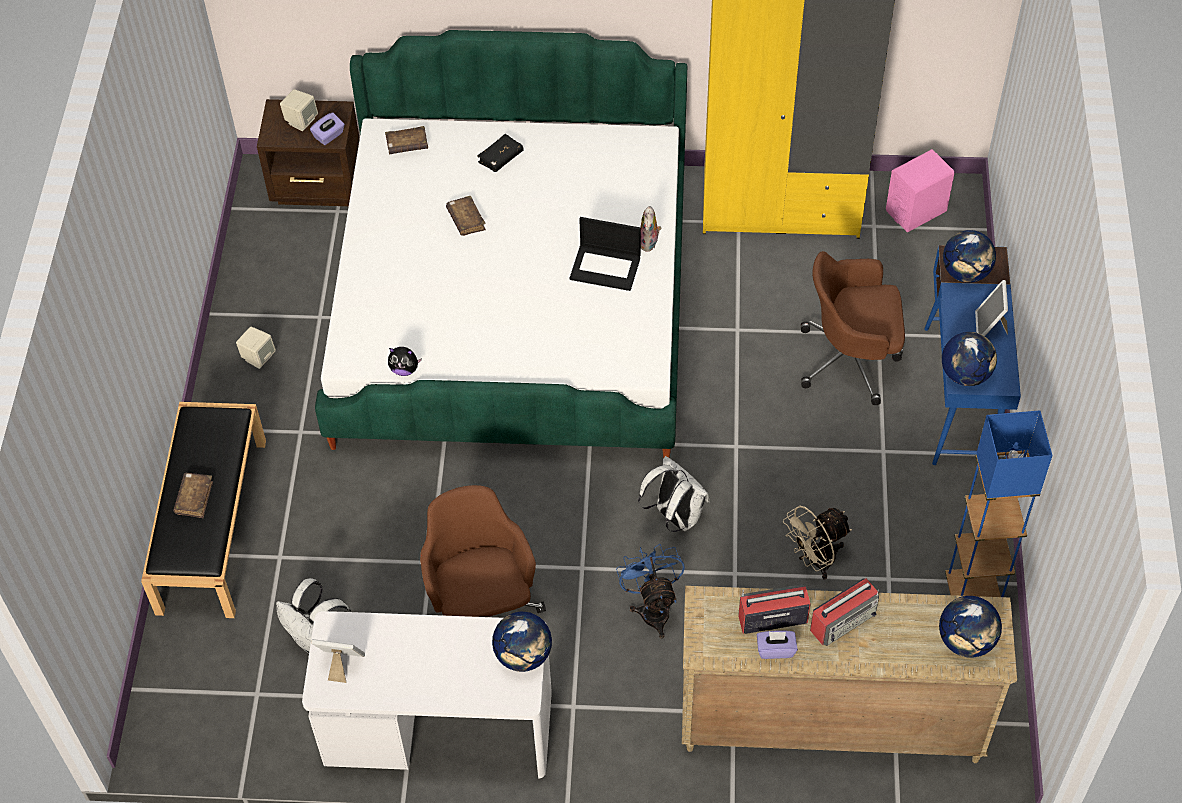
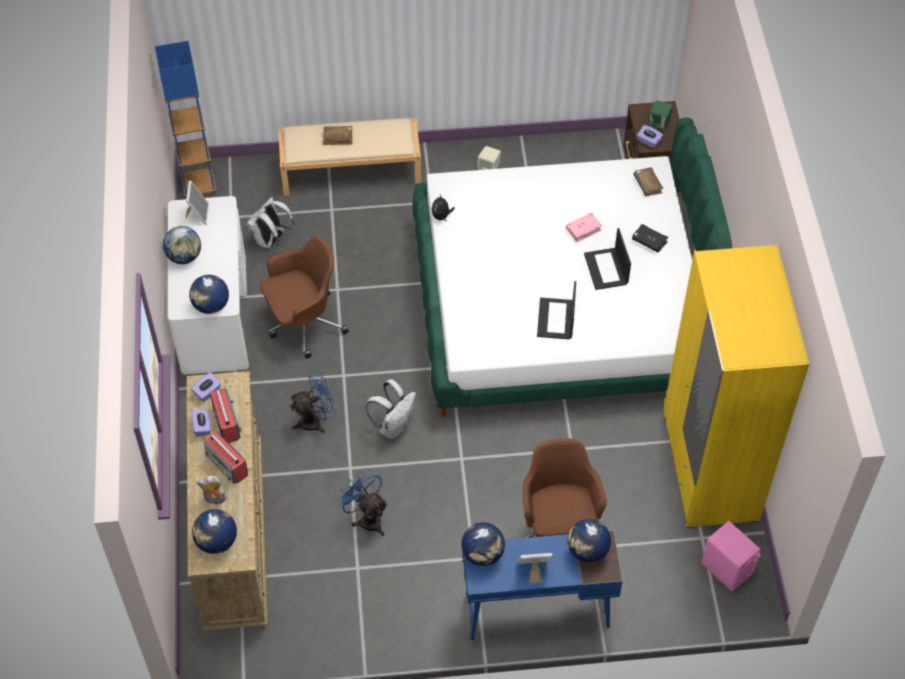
camera: 80 degrees right, 0 degrees up
black bench [141,402,266,618] -> beige bench [278,118,421,196]
beige speaker [280,89,318,131] -> green speaker [648,100,673,131]
brown book [446,196,486,236] -> pink book [566,213,602,243]
plush toy [640,206,662,252] -> plush toy moved to [197,476,227,504]
beige fan [783,506,852,580] -> blue fan [336,469,388,536]
blue floor lamp [945,410,1053,597] -> blue floor lamp moved to [155,41,217,197]
none -> globe [163,226,201,264]
none -> purple tissue box [191,373,221,402]
none -> laptop [584,228,631,290]

